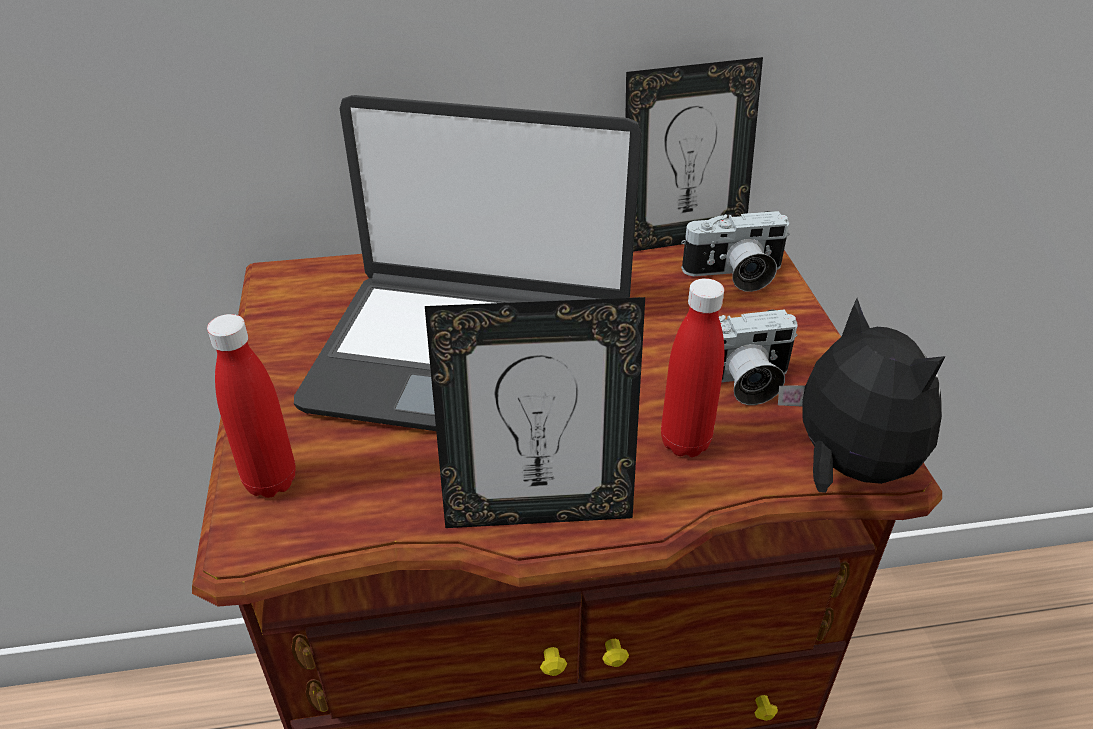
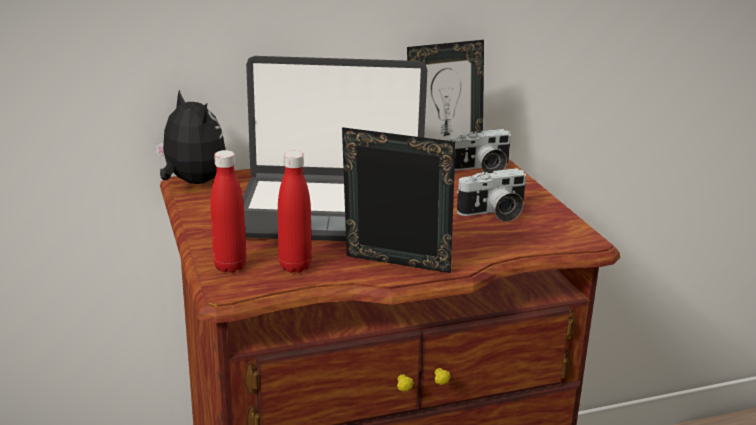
camera: 10 degrees left, 15 degrees down
picture frame [425,297,645,528] -> picture frame turned 150 degrees counterclockwise [342,127,456,273]
red bottle [661,278,724,457] -> red bottle moved to [278,151,311,273]
plush toy [778,298,946,493] -> plush toy moved to [155,90,226,184]

